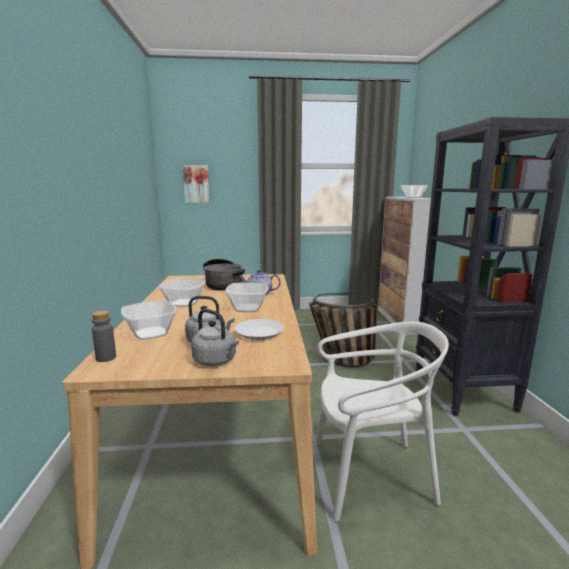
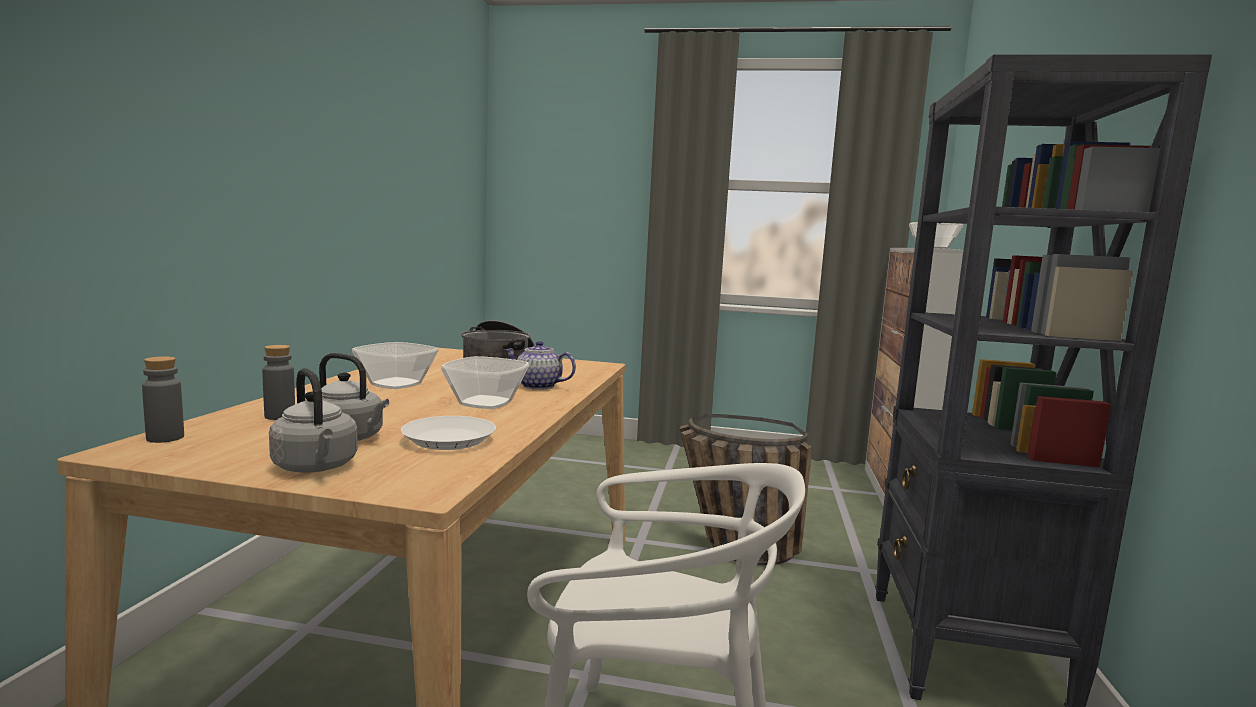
camera: 15 degrees right, 5 degrees down
bowl [121,300,177,340] -> grey bottle [262,345,295,420]
picture [183,165,210,203] -> none

